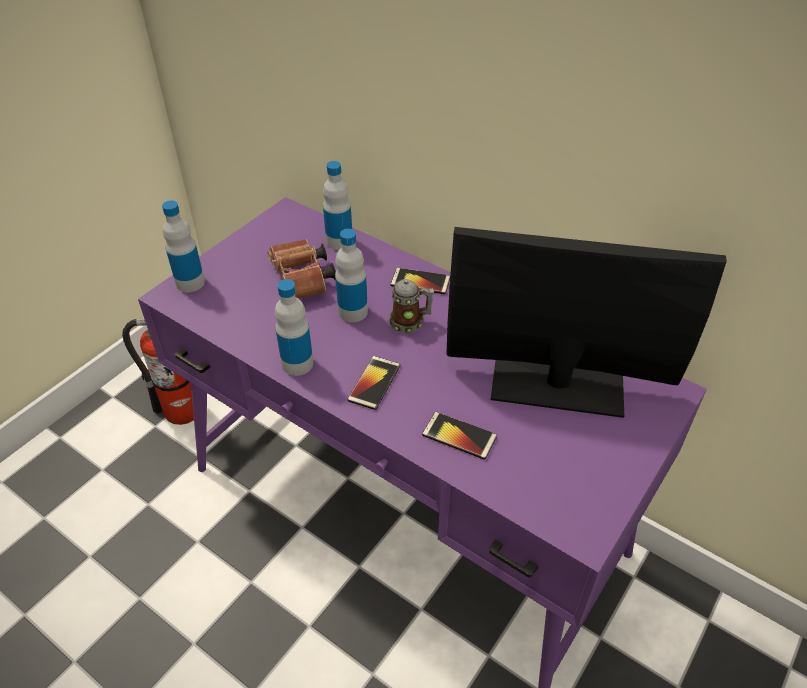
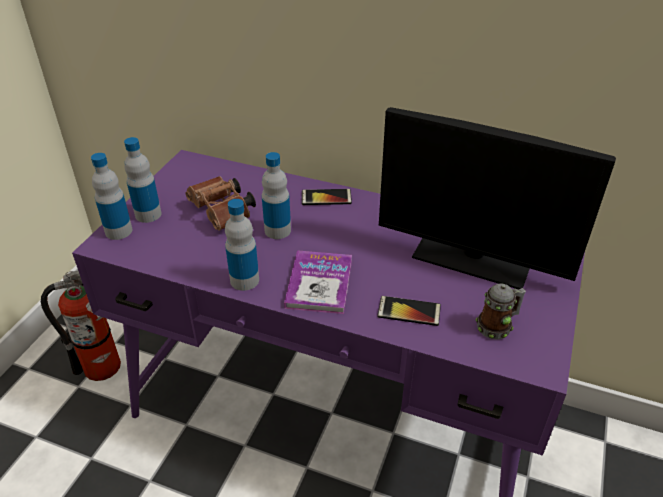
camera: 15 degrees left, 5 degrees down
bottle [323,161,352,250] -> bottle moved to [124,137,161,223]
phone [347,356,400,410] -> book [284,250,352,314]
mug [388,279,434,333] -> mug moved to [476,283,526,340]
monitor [446,227,727,418] -> monitor turned 150 degrees counterclockwise [379,107,616,289]

